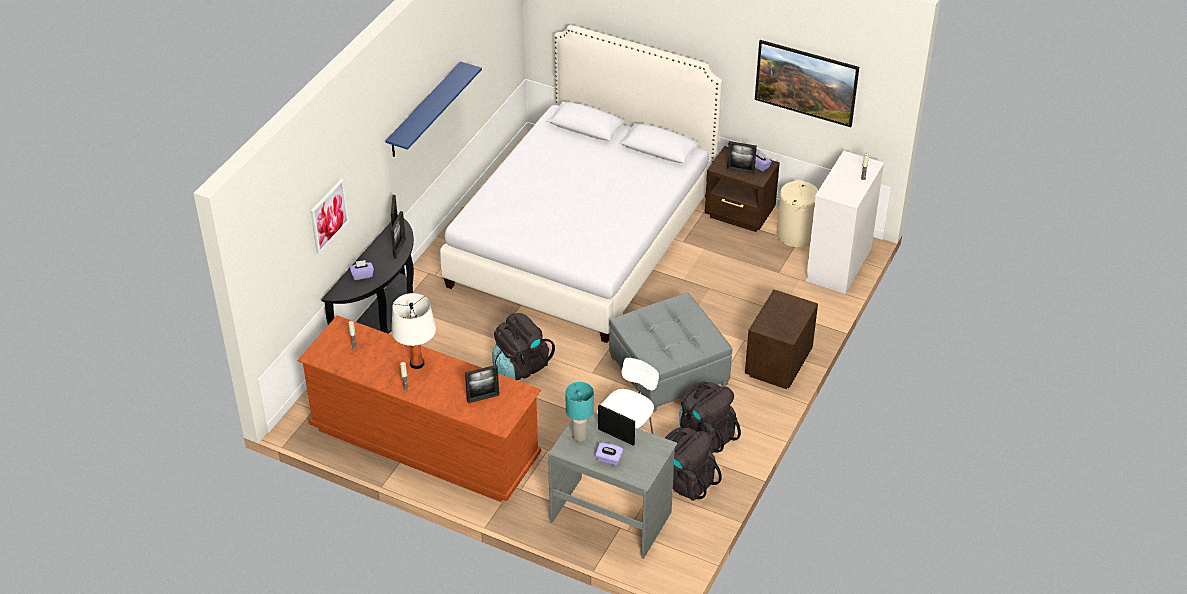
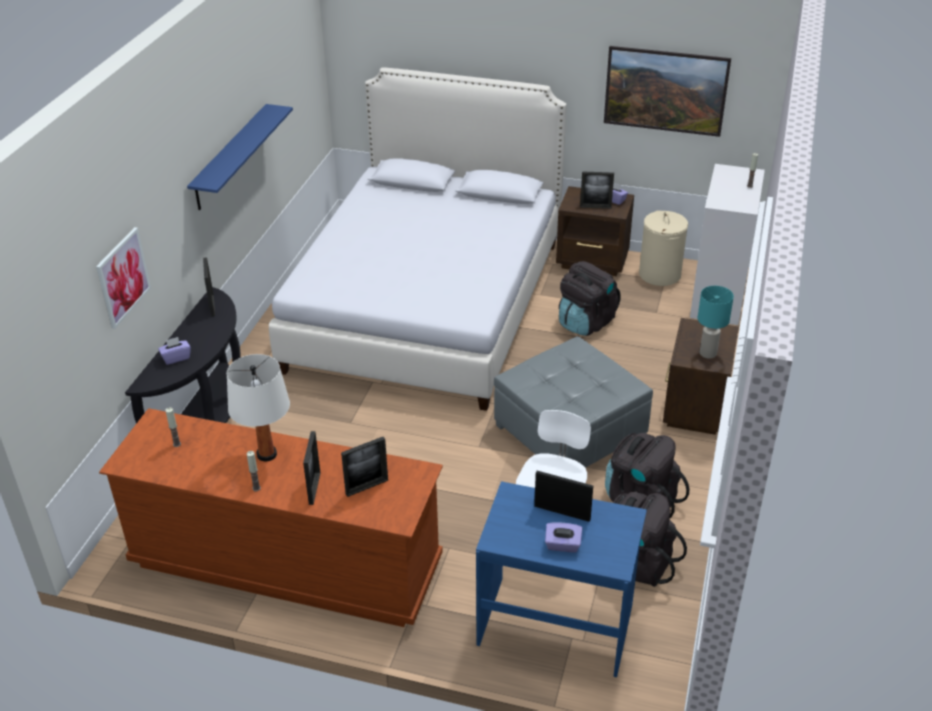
camera: 10 degrees left, 5 degrees down
picture frame [391,211,406,259] -> picture frame moved to [303,431,320,505]
black backpack [493,313,555,380] -> black backpack moved to [559,261,621,336]
grey desk [548,412,677,559] -> blue desk [476,481,647,677]
turquoise table lamp [565,382,594,442] -> turquoise table lamp moved to [697,286,734,359]

